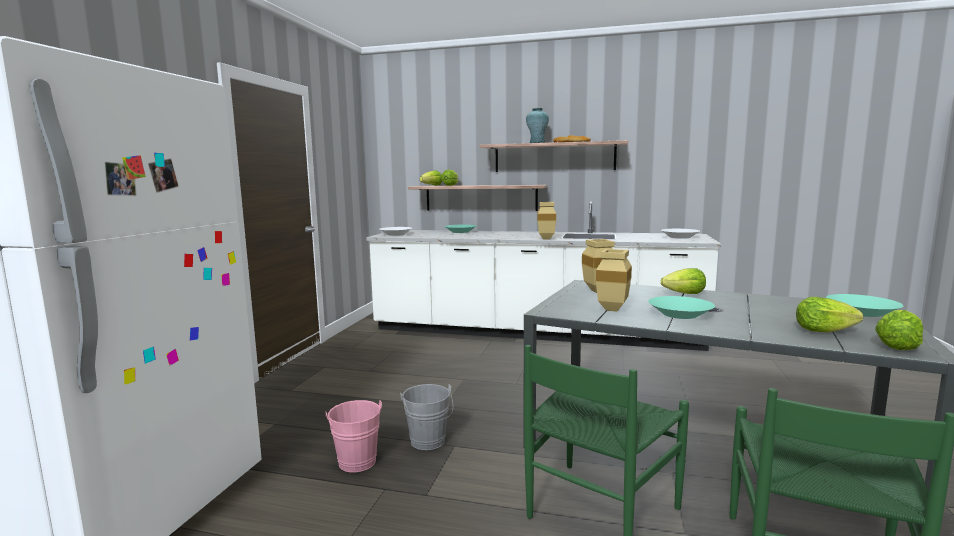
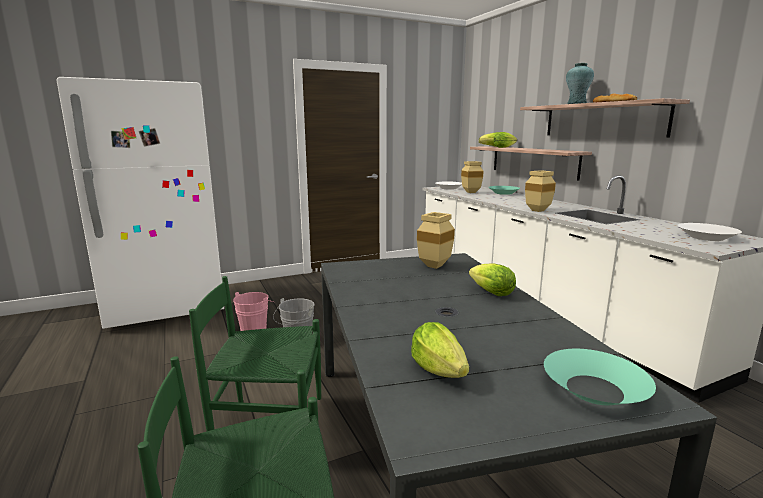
camera: 50 degrees right, 5 degrees up
beige vase [596,249,632,312] -> beige vase moved to [461,161,483,193]
turquoise bowl [648,296,715,319] -> none
lettuce [875,310,923,350] -> none

